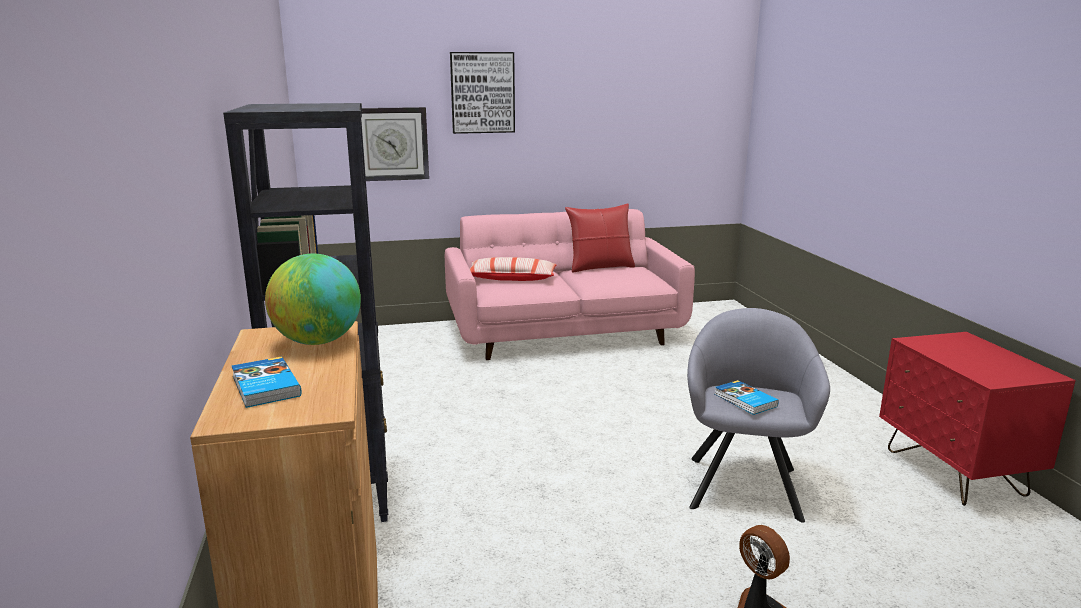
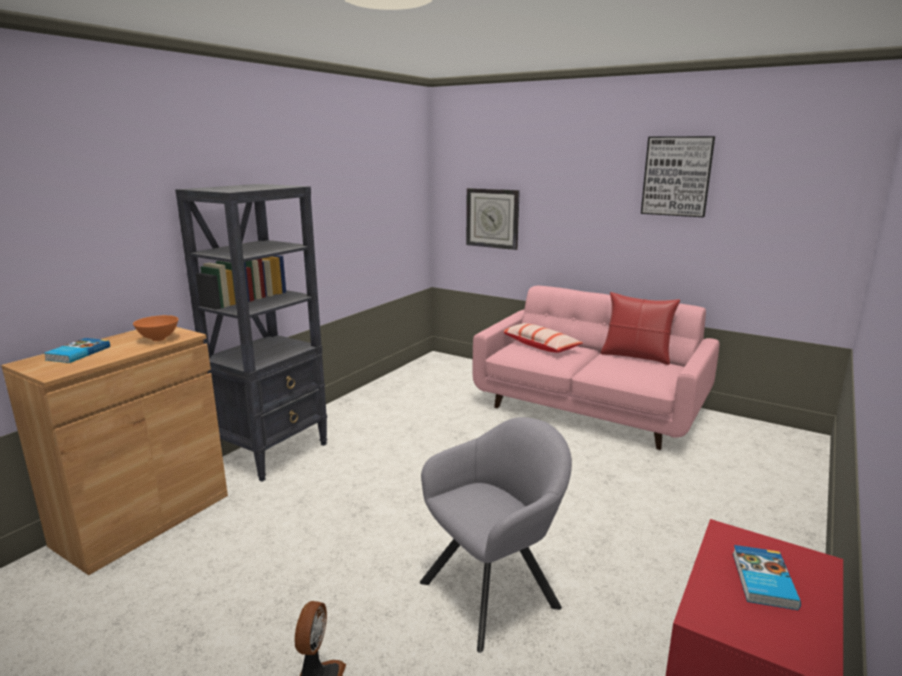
camera: 45 degrees right, 0 degrees up
globe [265,254,361,345] -> orange bowl [133,315,178,341]
picture [450,52,515,134] -> picture moved to [641,136,715,217]
book [715,380,779,415] -> book moved to [733,545,801,610]

